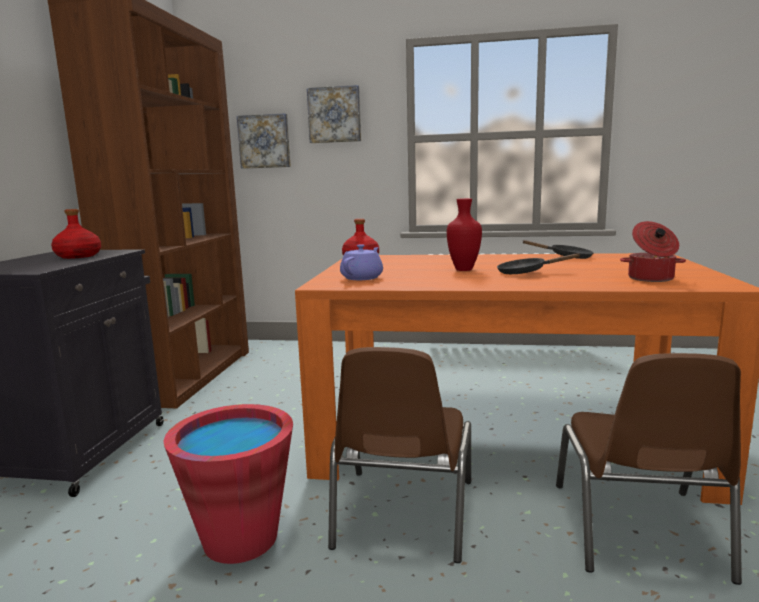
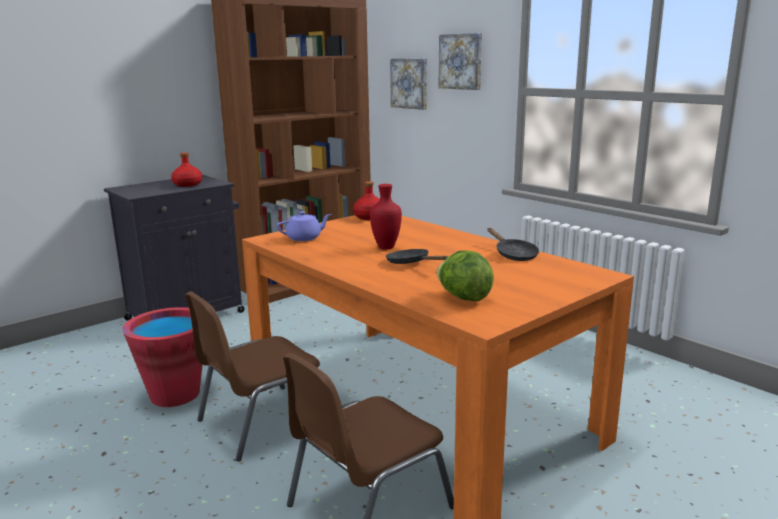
camera: 40 degrees right, 5 degrees up
cooking pot [620,221,686,282] -> lettuce [437,250,494,301]

